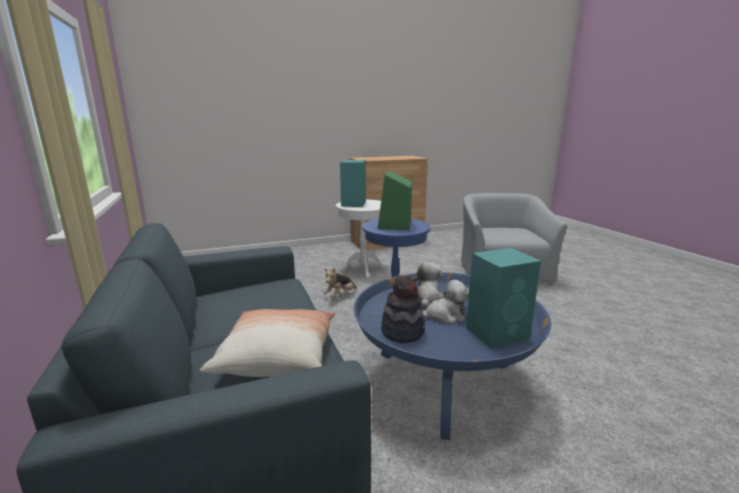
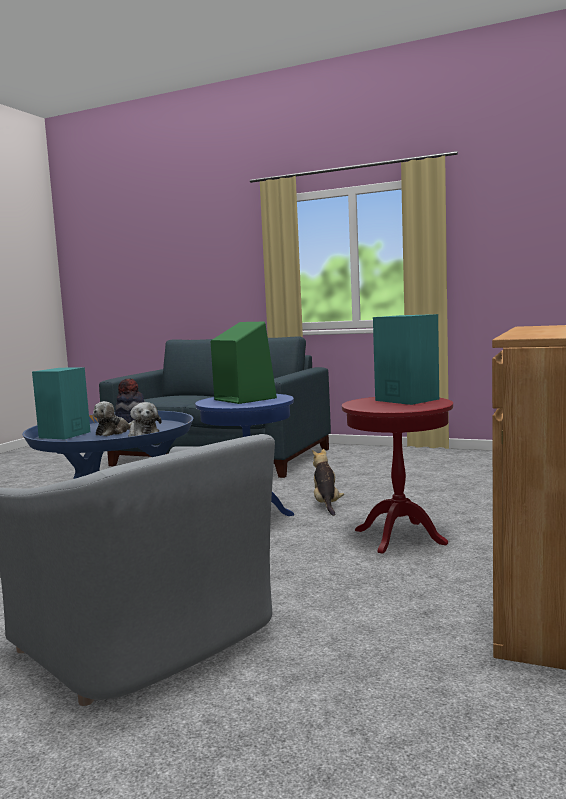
camera: 135 degrees right, 10 degrees down
pillow [200,309,335,377] -> none
white side table [336,199,386,278] -> red side table [342,397,453,554]

